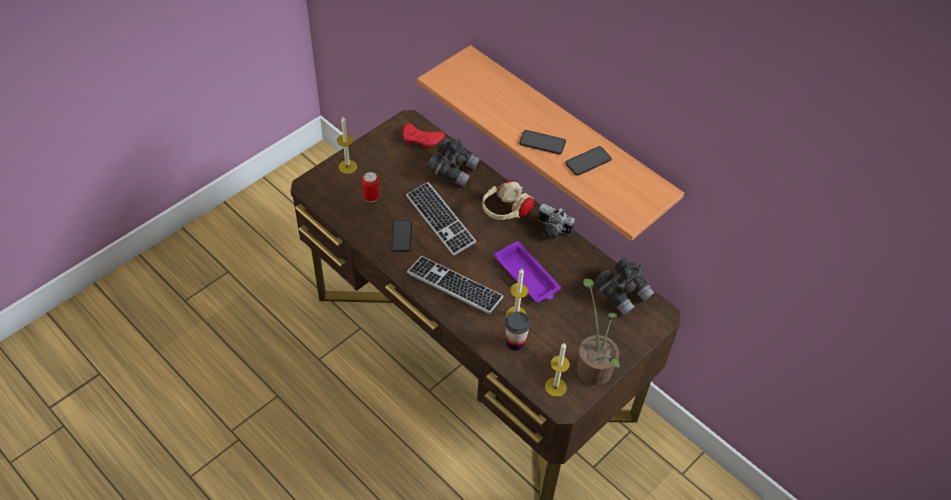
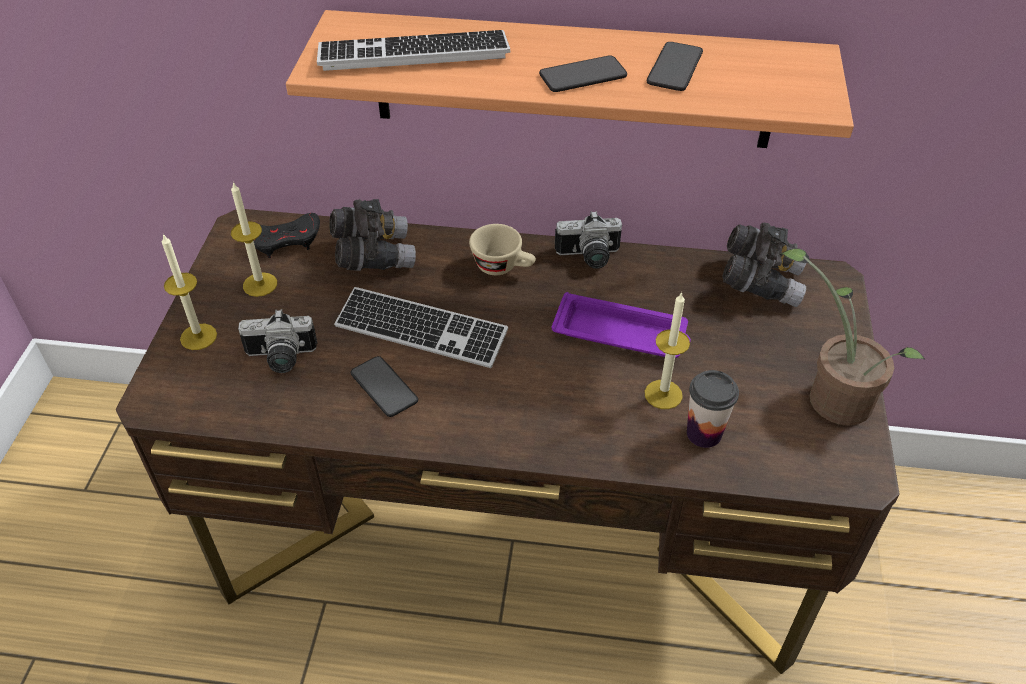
camera: 35 degrees left, 5 degrees down
can [362,172,380,202] -> camera [238,309,318,373]
red game controller [403,123,445,151] -> black game controller [253,213,320,258]
keyboard [407,256,503,314] -> keyboard moved to [317,30,510,71]
beige headphones [482,180,534,220] -> beige cup [469,224,536,275]
candle [545,342,570,397] -> candle moved to [231,181,277,297]

